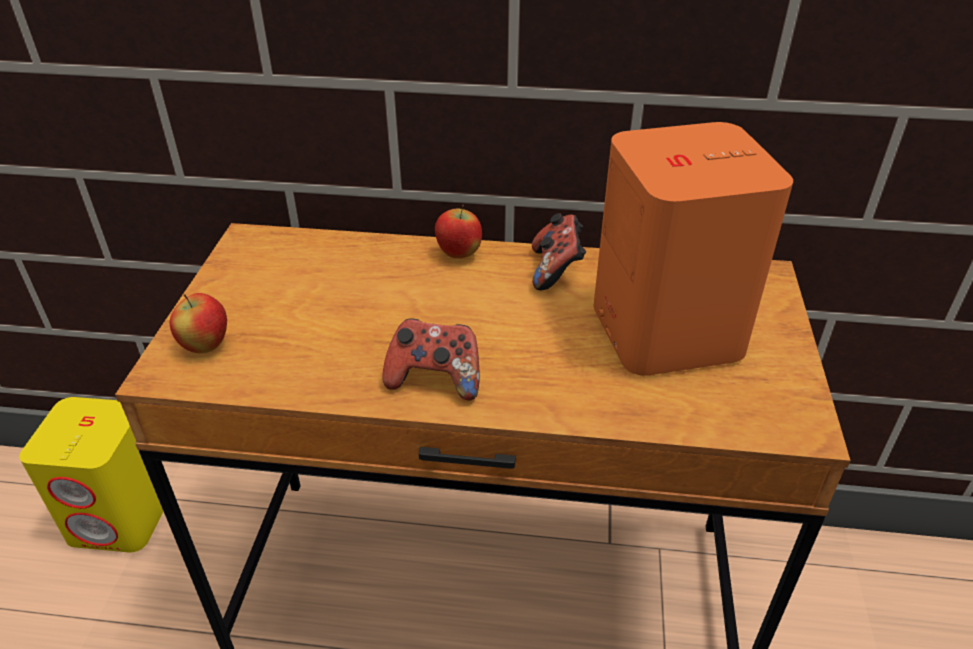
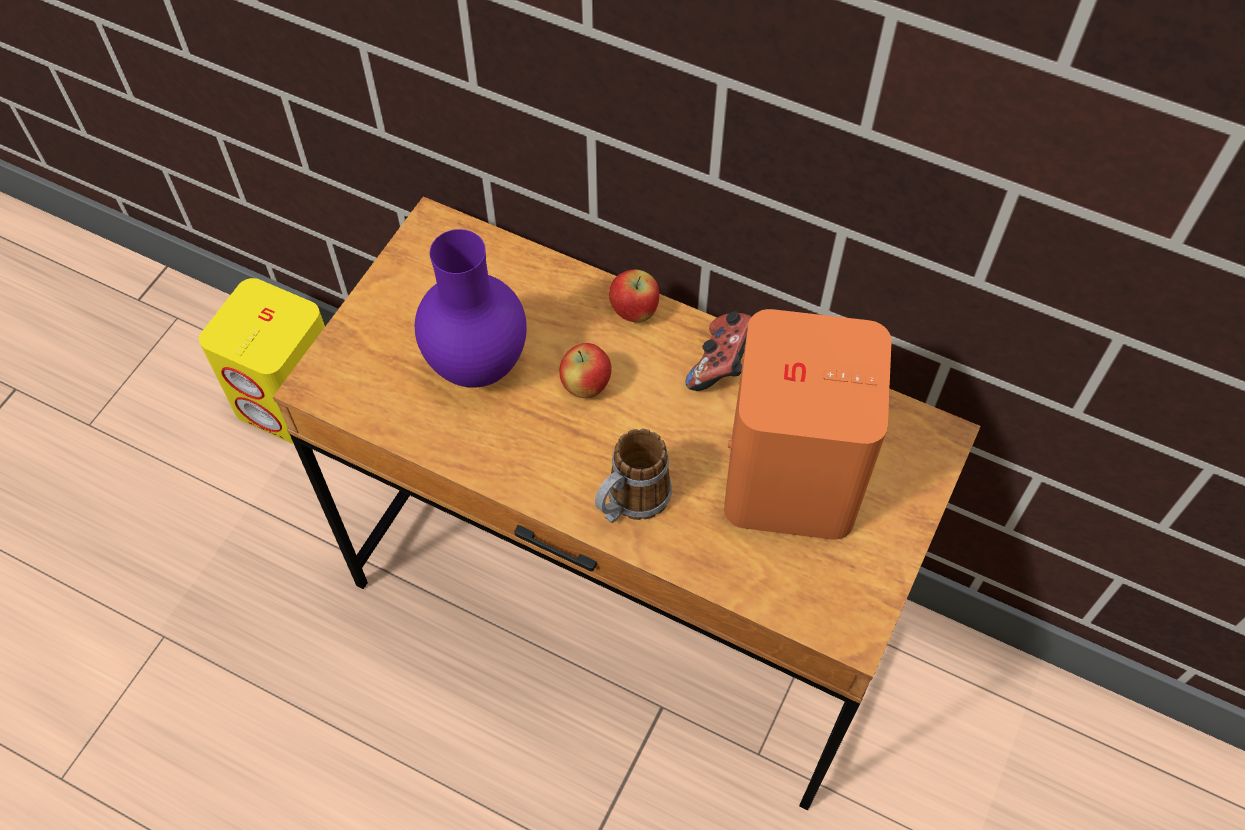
camera: 20 degrees right, 20 degrees up
apple [170,293,227,353] -> apple moved to [559,343,612,398]
game controller [382,318,480,400] -> none
none -> purple vase [415,229,527,388]
none -> mug [595,429,672,523]

